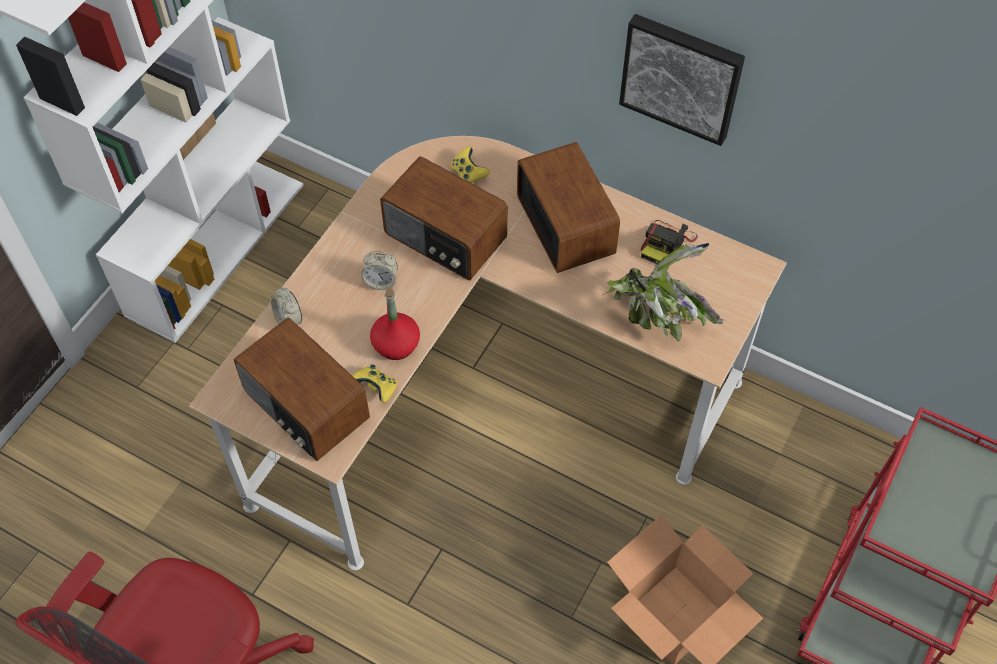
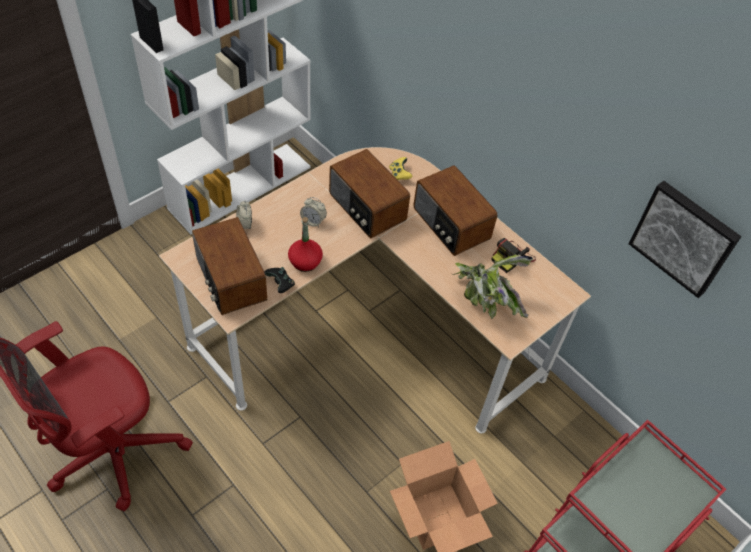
camera: 15 degrees right, 5 degrees down
yellow game controller [353,364,398,403] -> black game controller [264,267,295,293]
radio [517,142,620,273] -> radio turned 150 degrees clockwise [413,165,498,256]
picture [619,14,745,146] -> picture moved to [629,181,741,298]

